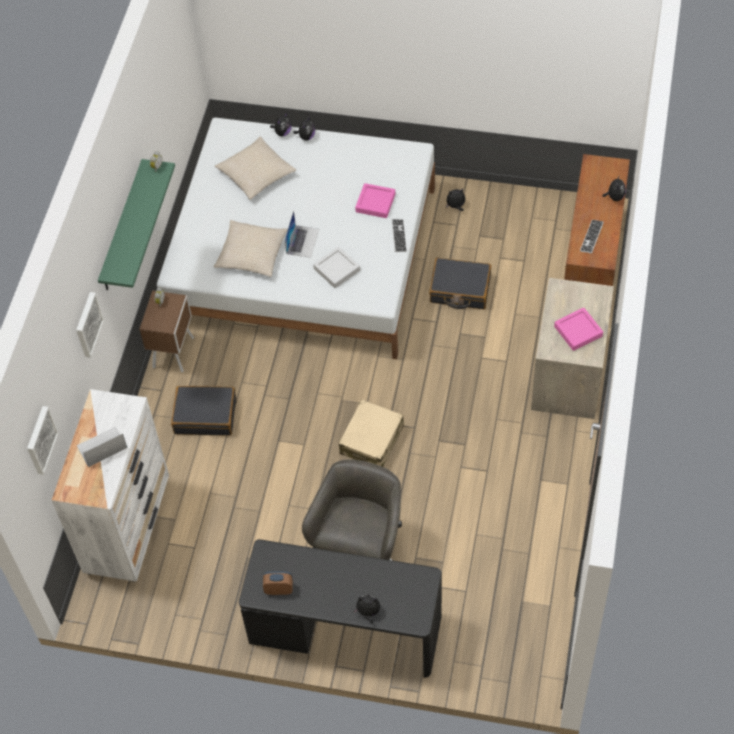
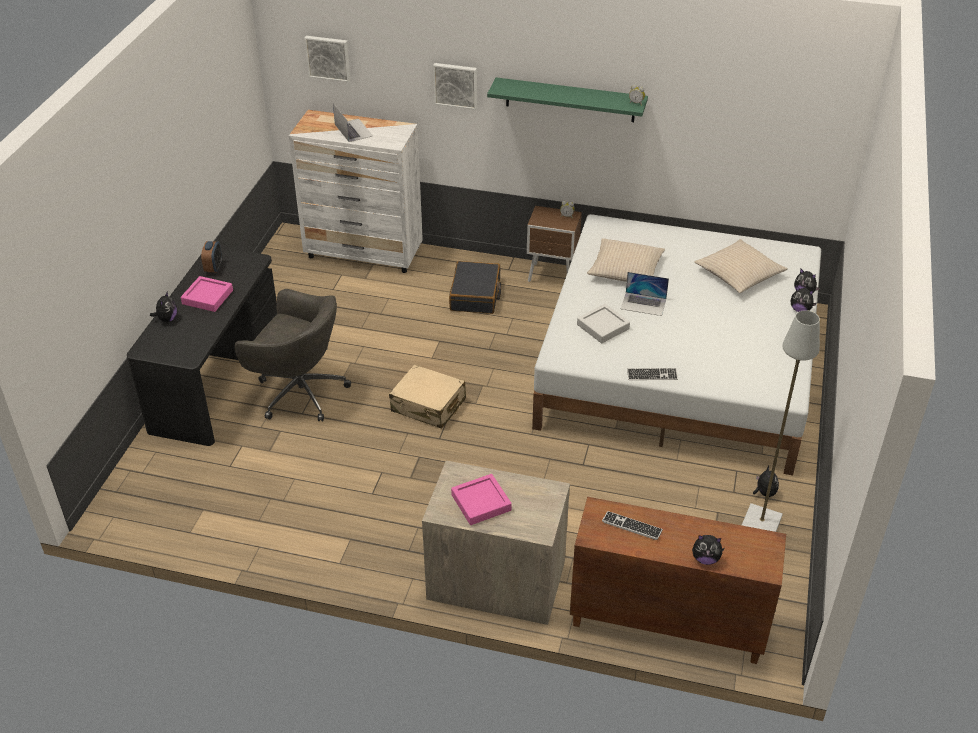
camera: 90 degrees right, 15 degrees down
pink tray [355,183,395,218] -> pink tray moved to [181,276,233,312]
black suitcase [429,258,491,309] -> none
none -> grey floor lamp [742,310,820,532]

